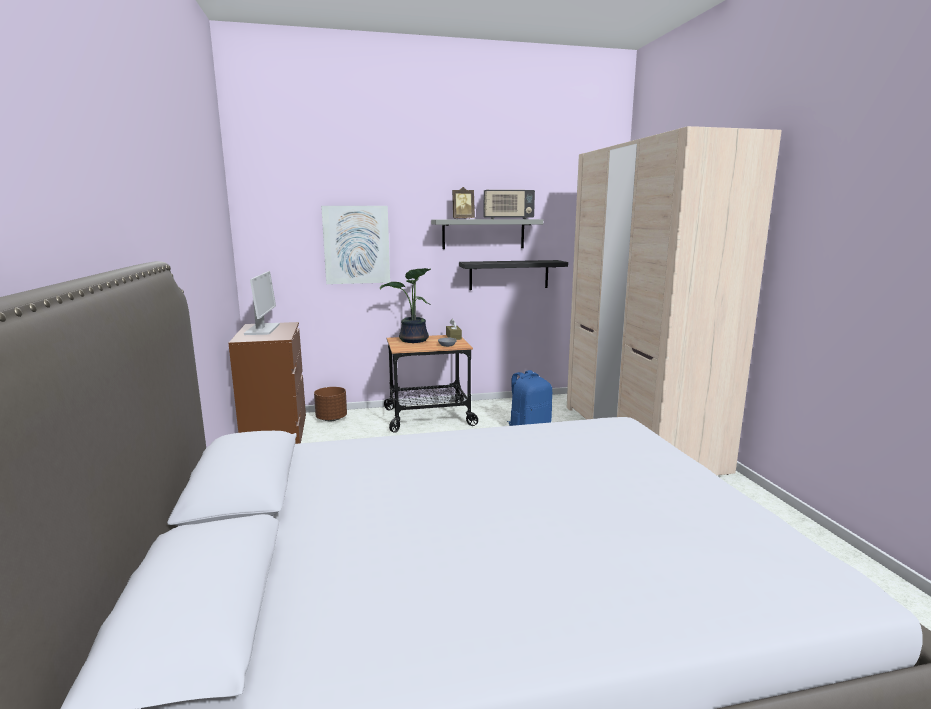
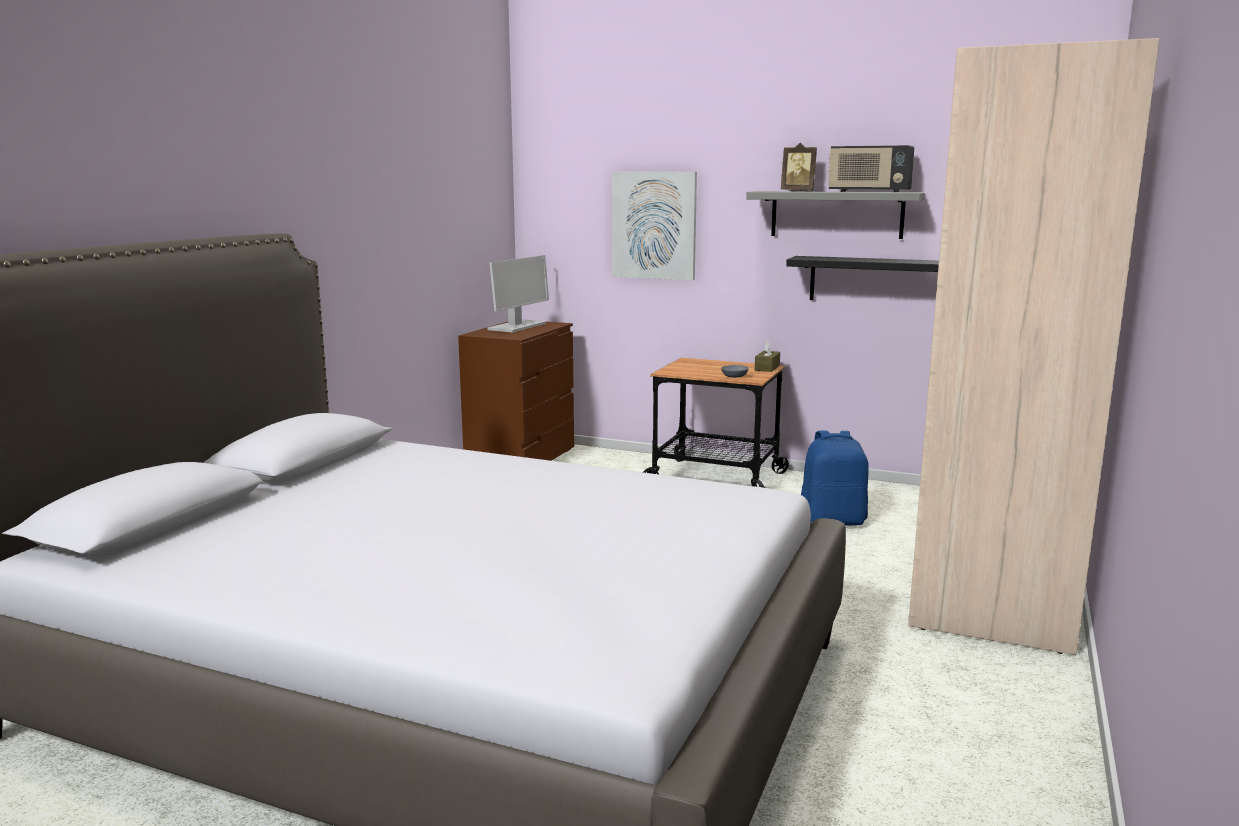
camera: 35 degrees right, 0 degrees up
brown planter [314,387,347,422] -> none
potted plant [380,268,431,343] -> none

